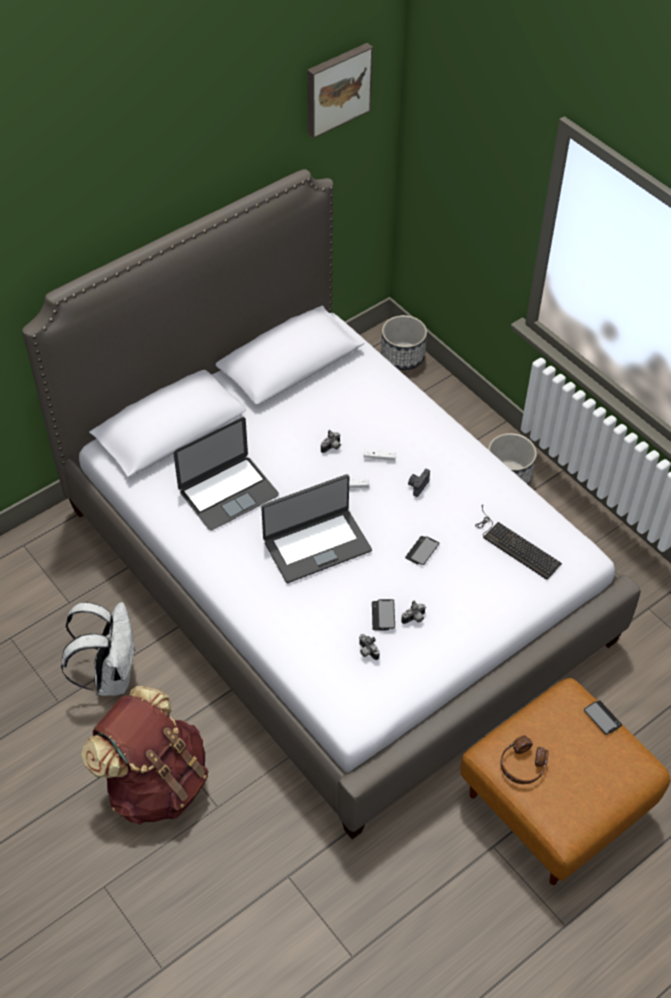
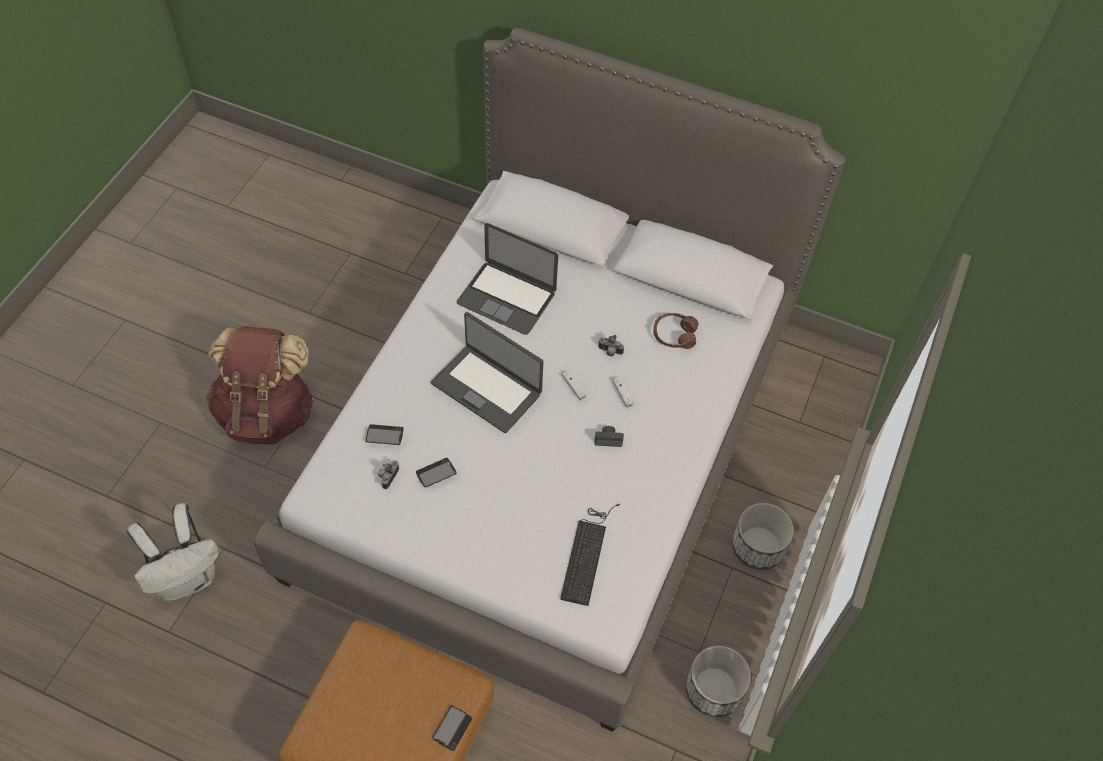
camera: 60 degrees right, 5 degrees up
white backpack [61,602,136,696] -> white backpack moved to [127,503,218,601]
picture [307,43,373,138] -> none
planter [381,315,427,370] -> planter moved to [686,645,751,717]
camera [401,601,426,624] -> none
phone [405,536,440,565] -> phone moved to [366,424,404,445]
brown headphones [500,735,549,784] -> brown headphones moved to [653,313,699,349]

